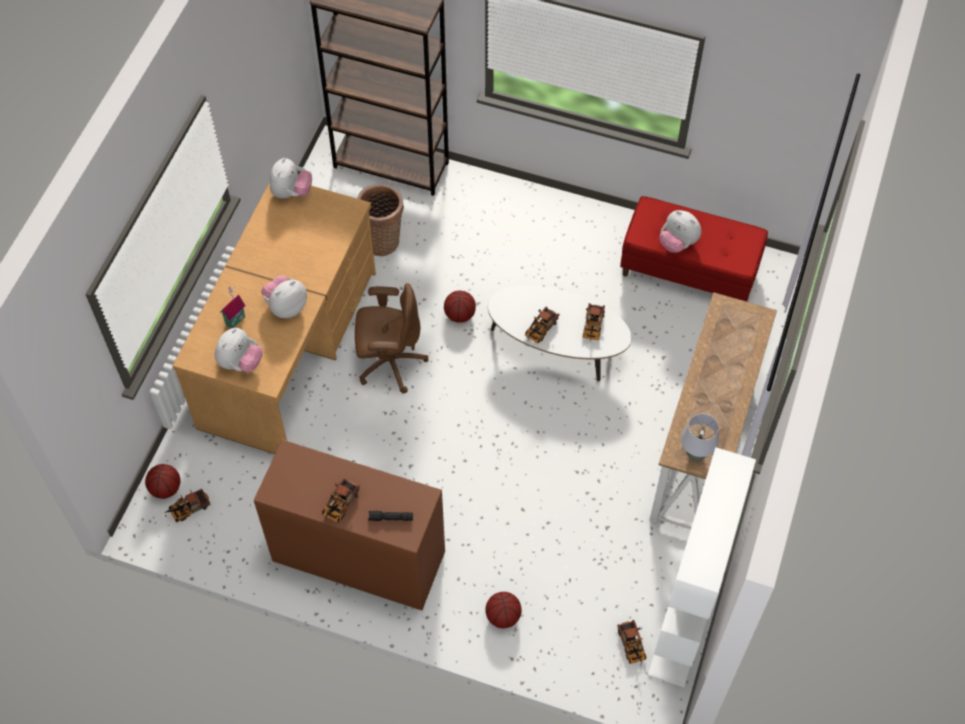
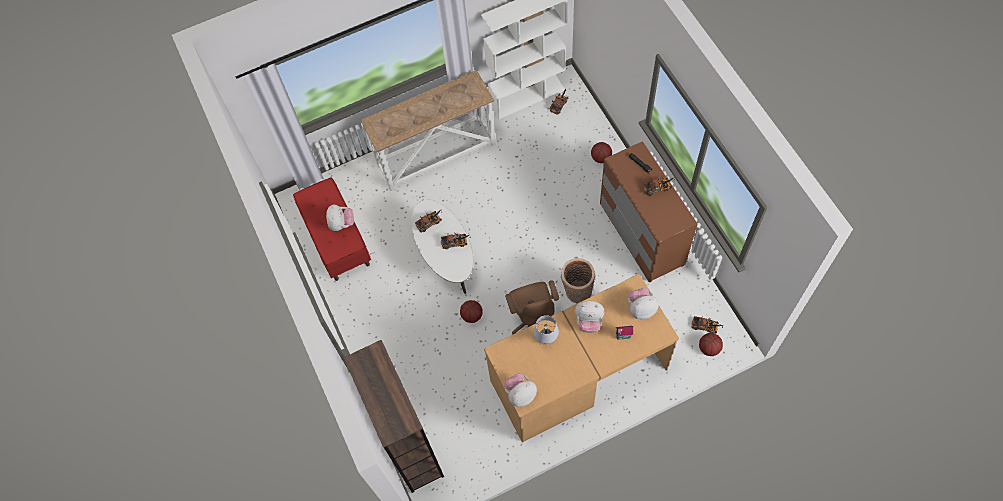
camera: 130 degrees left, 5 degrees up
brown office chair [355,283,428,393] -> brown office chair turned 150 degrees counterclockwise [505,281,559,335]
basket [357,184,404,256] -> basket moved to [561,258,595,303]
grey table lamp [681,414,719,462] -> grey table lamp moved to [533,315,559,344]

